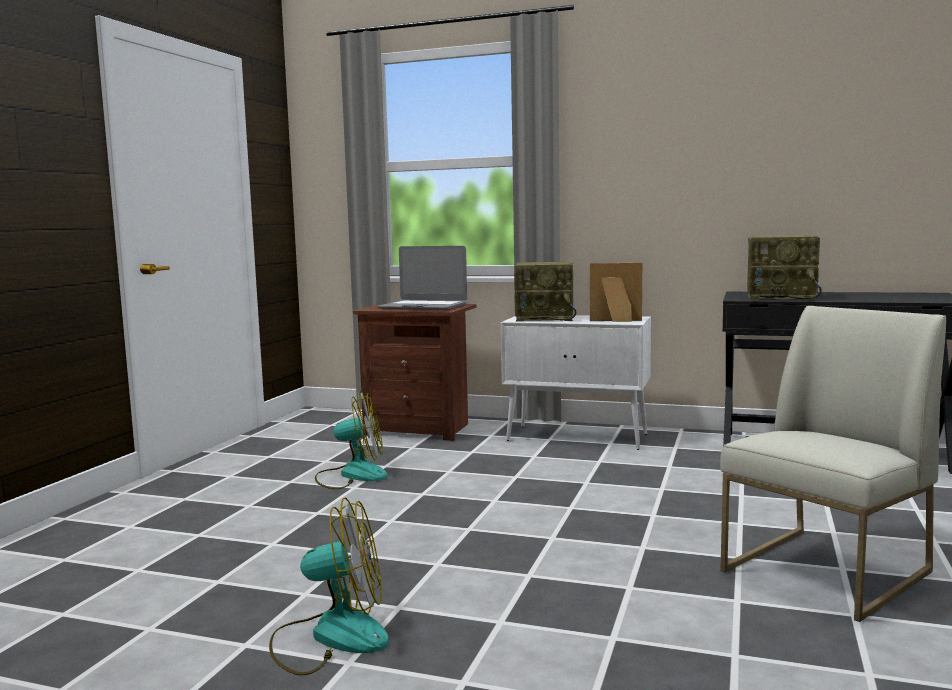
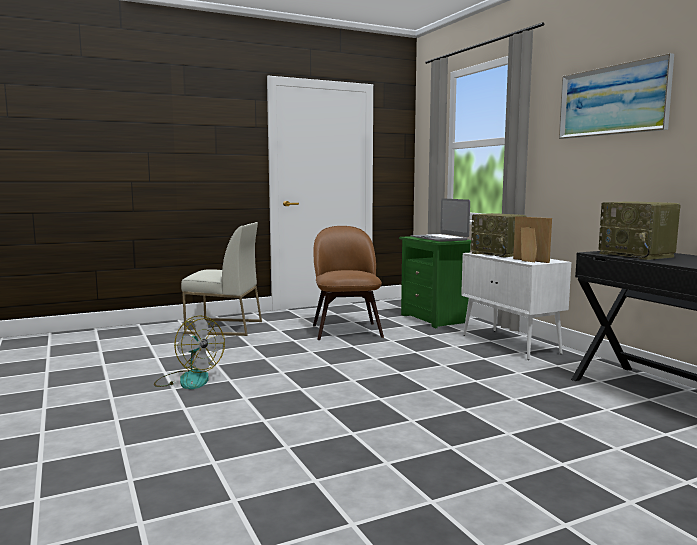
camera: 45 degrees right, 0 degrees up
fan [315,391,388,489] -> brown chair [313,226,384,340]
brown nightstand [353,303,476,441] -> green nightstand [399,236,471,328]
white chair [720,306,946,622] -> white chair moved to [181,222,262,336]
none -> picture [559,53,674,139]

